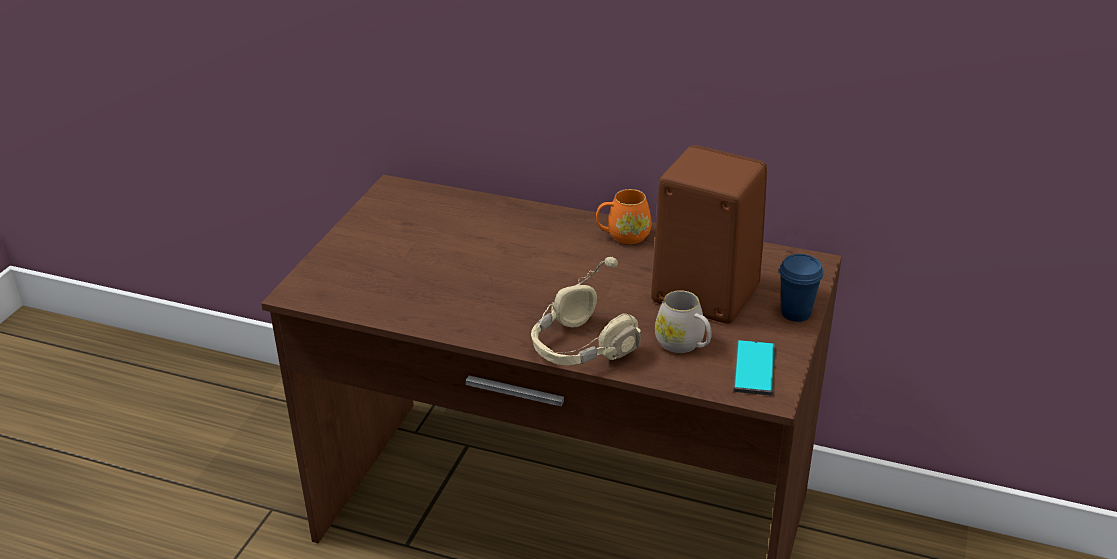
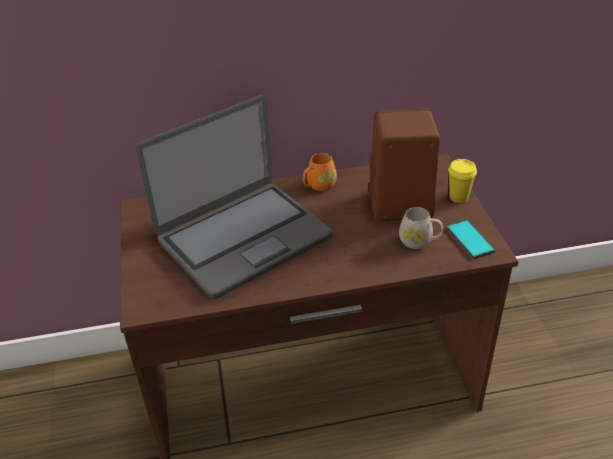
camera: 30 degrees left, 5 degrees up
beige headphones [531,257,641,365] -> none
blue cup [779,254,823,322] -> yellow cup [448,159,477,203]
none -> laptop [136,95,333,299]

